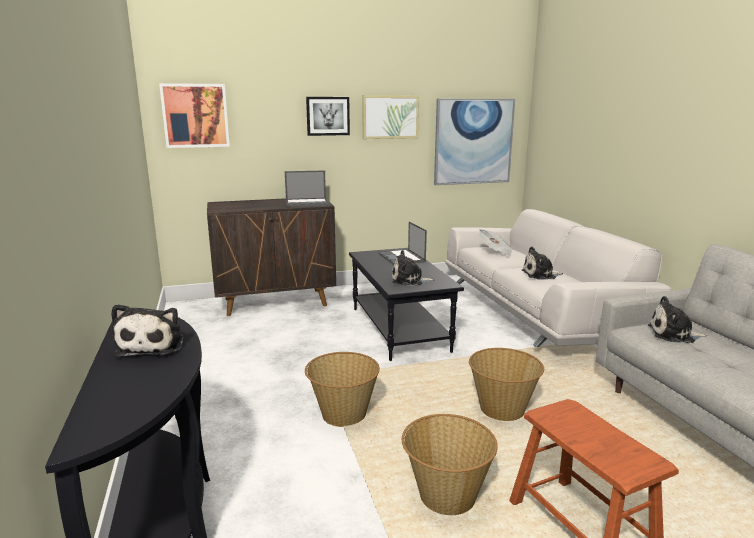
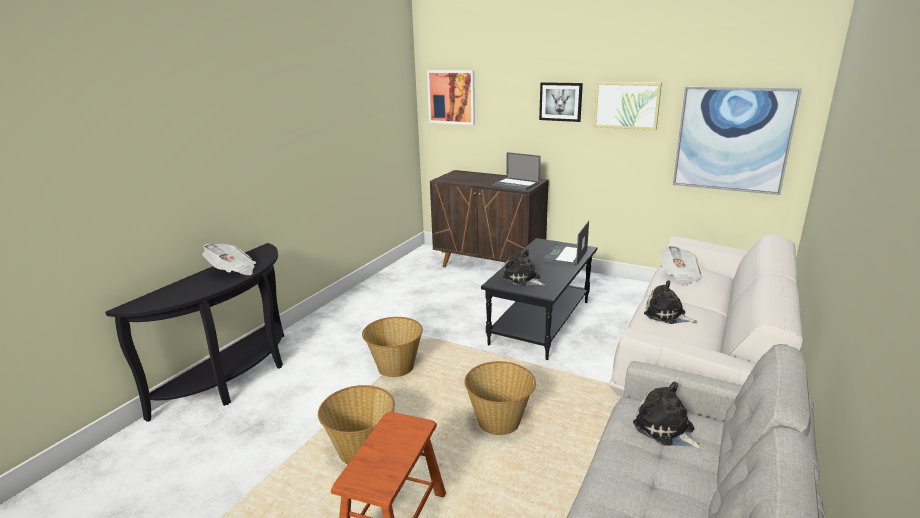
camera: 45 degrees right, 5 degrees up
plush toy [111,304,183,357] -> newspaper [202,244,256,275]

